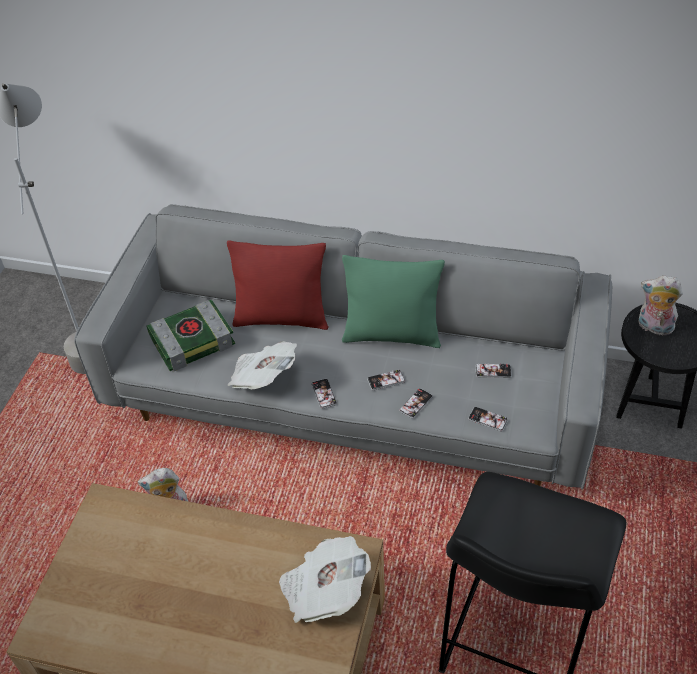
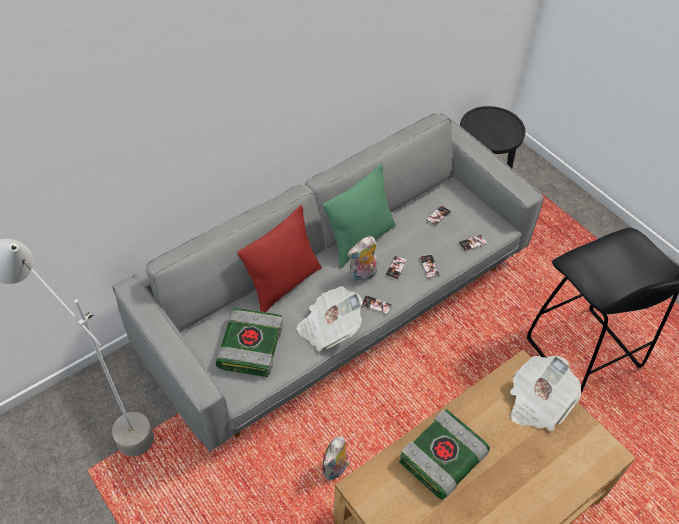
camera: 55 degrees left, 5 degrees up
plush toy [639,276,683,335] -> plush toy moved to [348,236,377,282]
none -> book [399,409,490,500]

